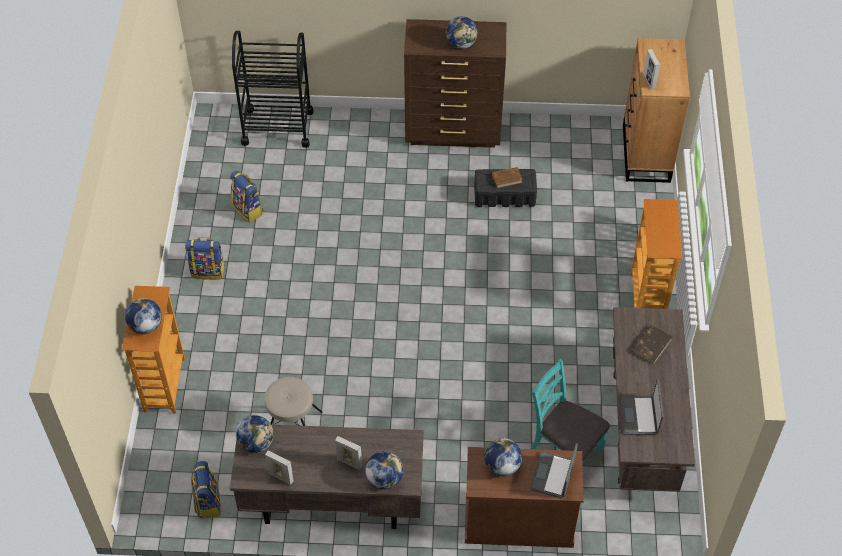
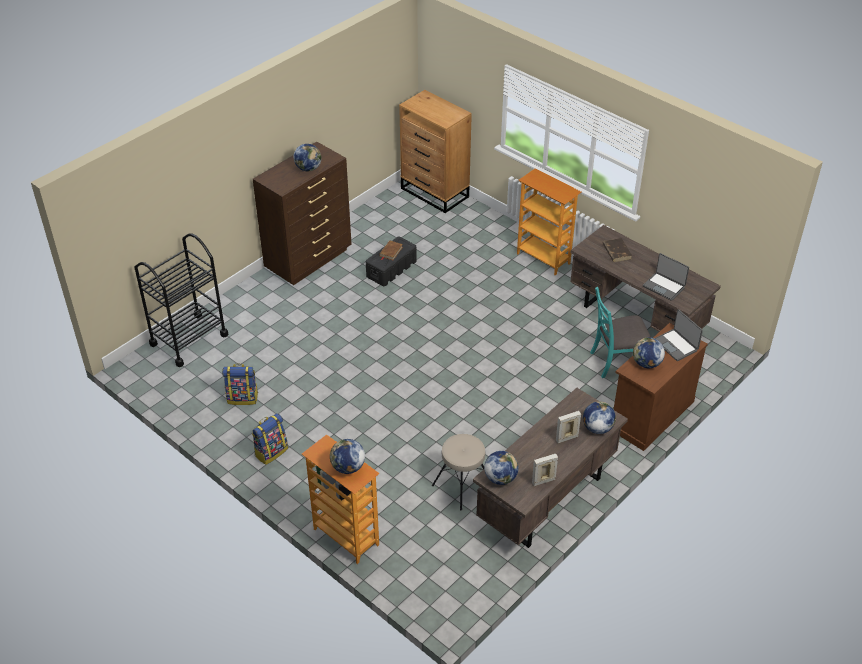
camera: 50 degrees left, 10 degrees down
backpack [191,461,221,519] -> none
picture frame [643,49,660,89] -> none

